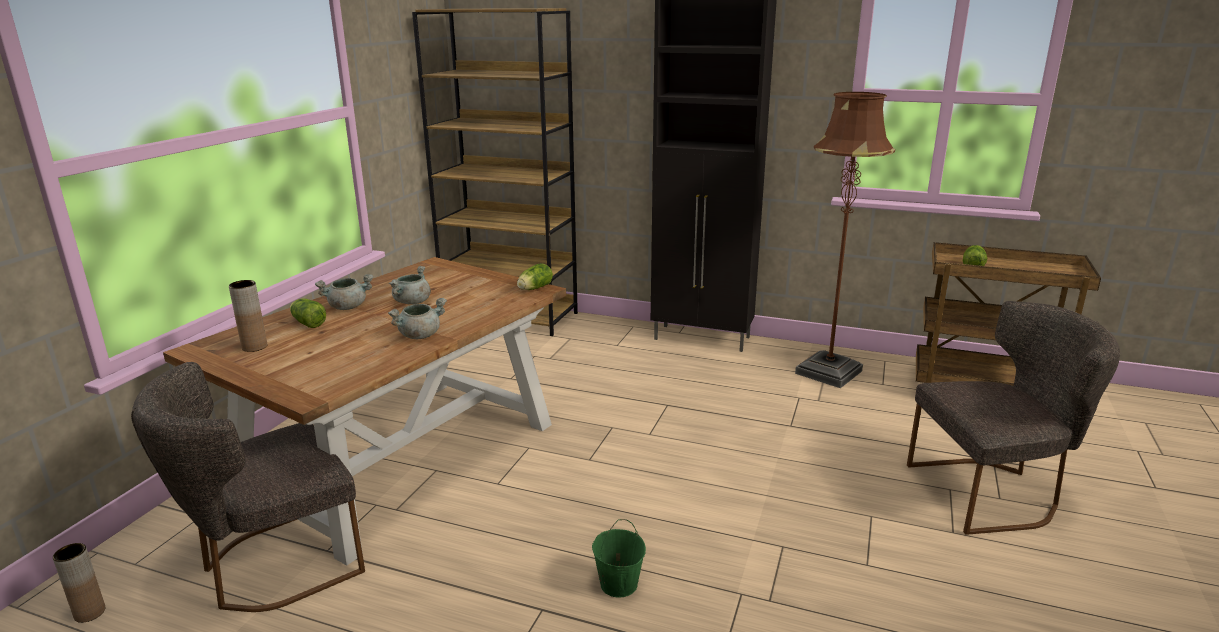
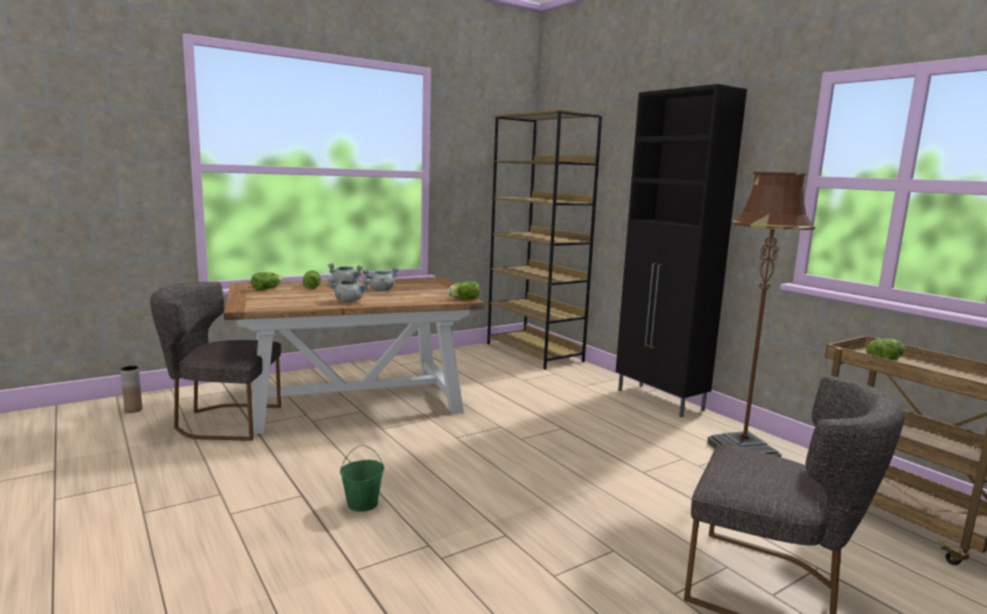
camera: 35 degrees right, 10 degrees down
brown vase [229,280,267,352] -> lettuce [251,272,283,291]

